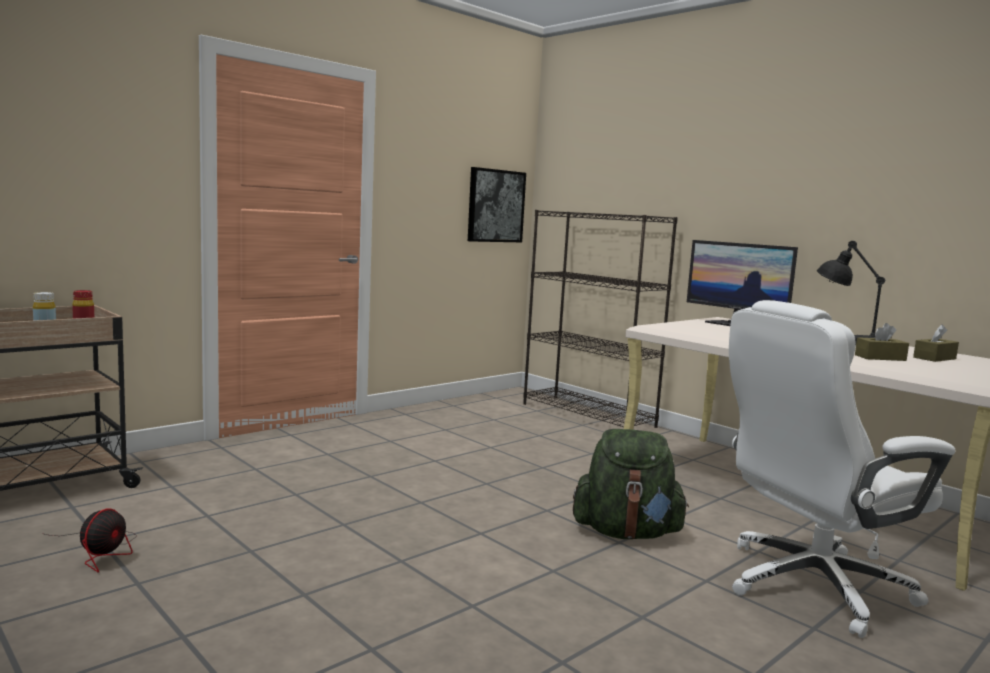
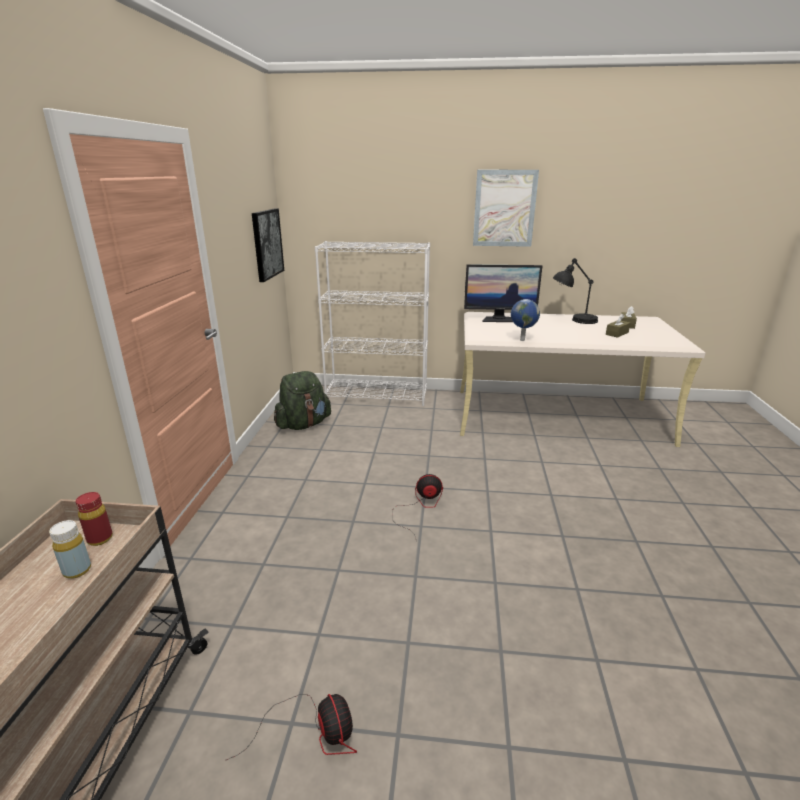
camera: 40 degrees left, 15 degrees up
black bookcase [523,210,678,428] -> white bookcase [315,241,430,406]
green backpack [573,429,689,539] -> green backpack moved to [274,371,331,430]
white office chair [729,300,955,638] -> none
none -> fan [392,474,443,537]
none -> picture [473,170,539,247]
none -> globe [511,299,540,341]

